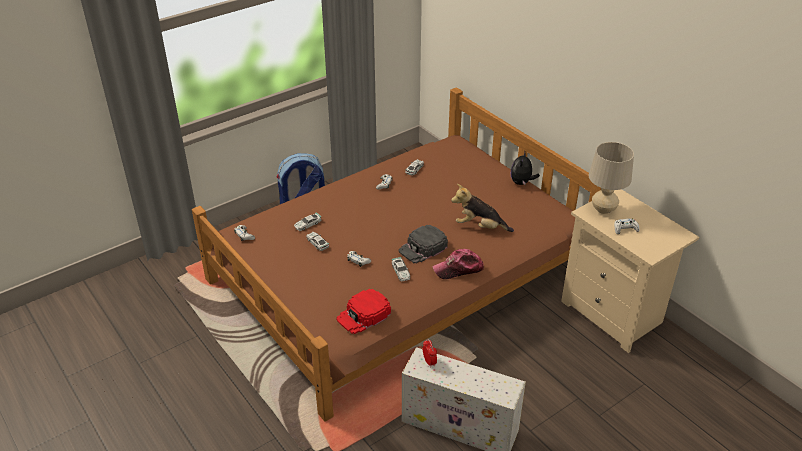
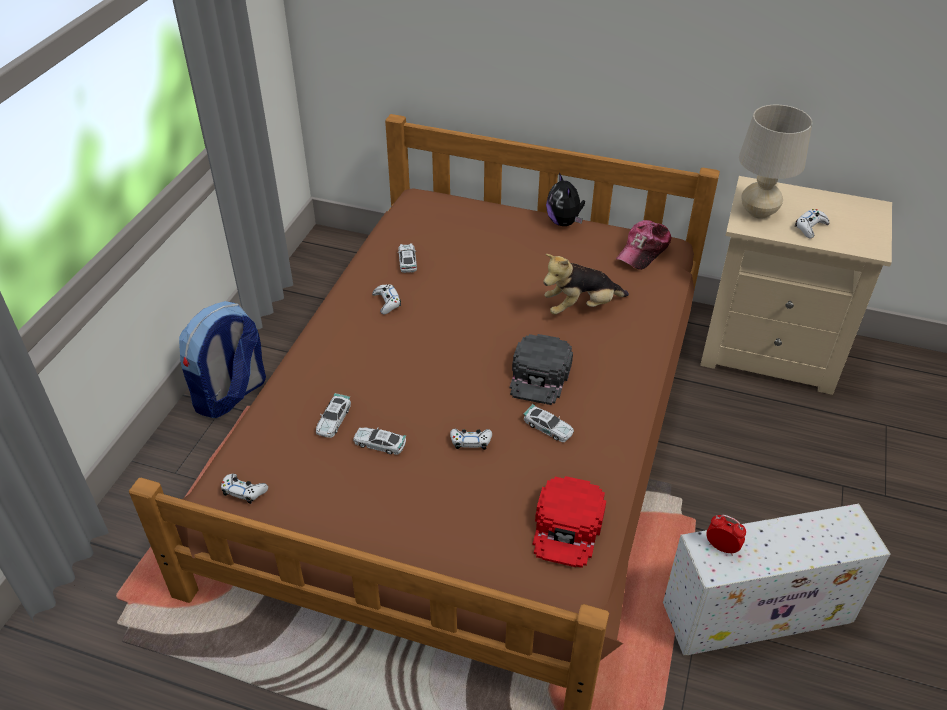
camera: 35 degrees left, 5 degrees up
cap [432,249,484,279] -> cap moved to [616,220,672,270]

